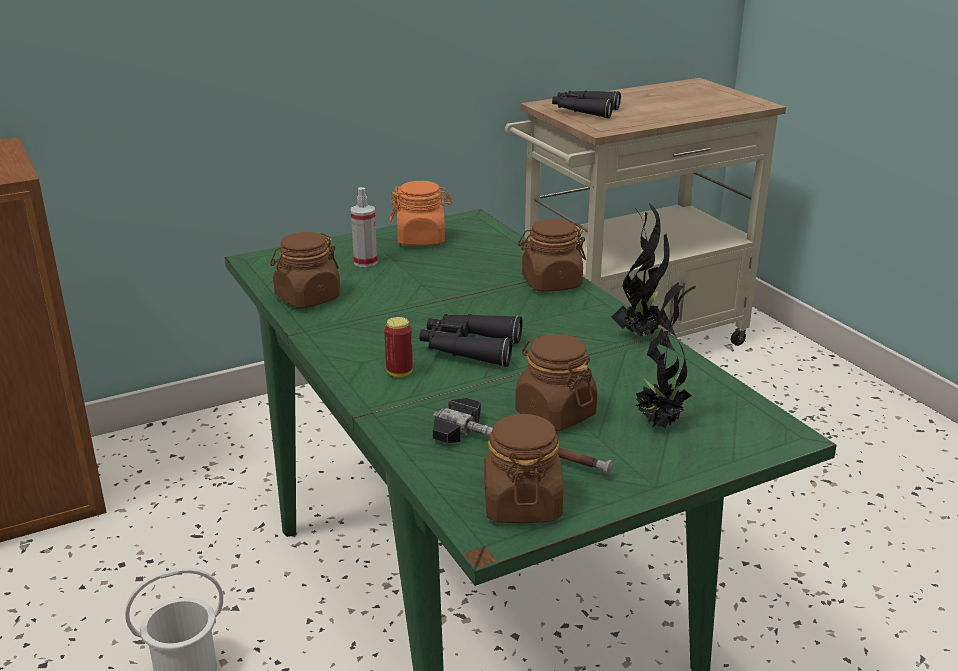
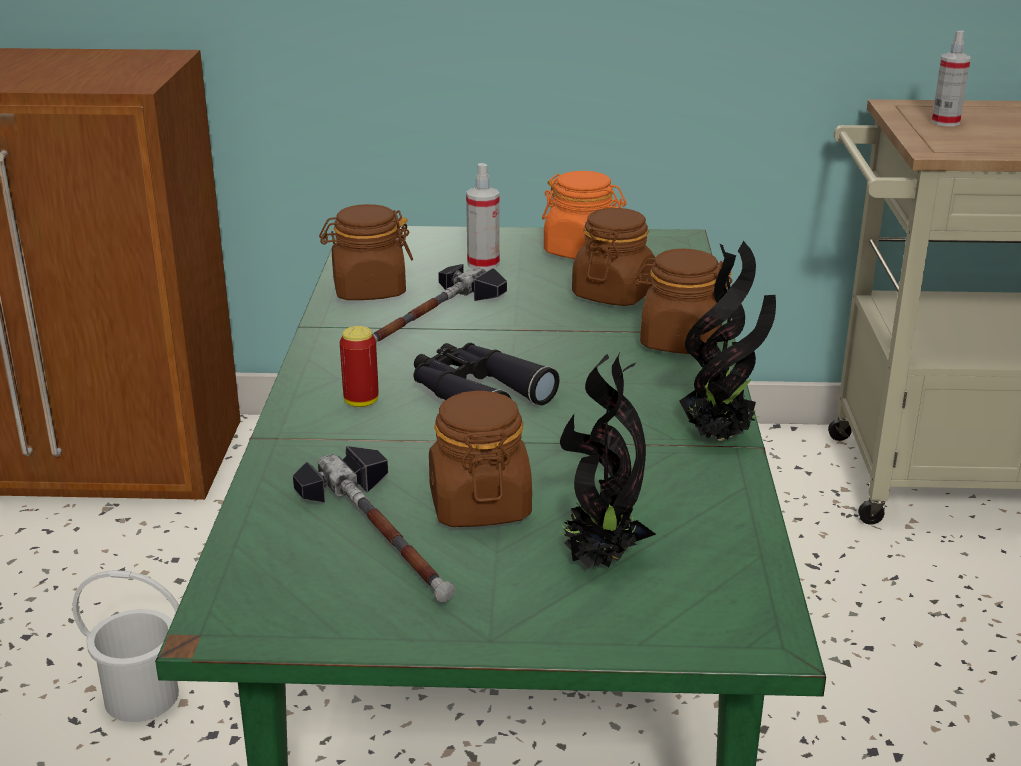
camera: 30 degrees right, 0 degrees up
brown jar [484,414,563,523] -> brown jar moved to [572,208,655,306]
black binoculars [552,91,621,119] -> spray bottle [932,30,971,126]
none -> hammer [373,264,507,342]

